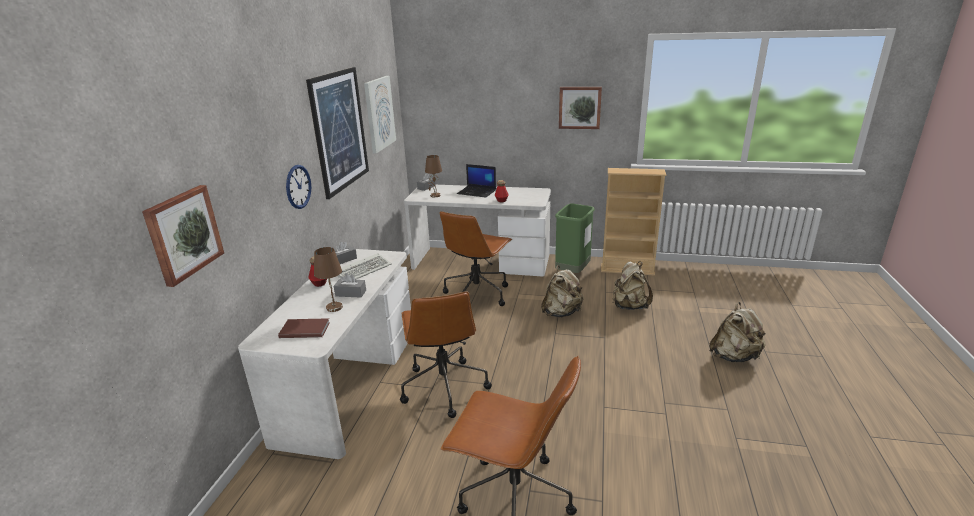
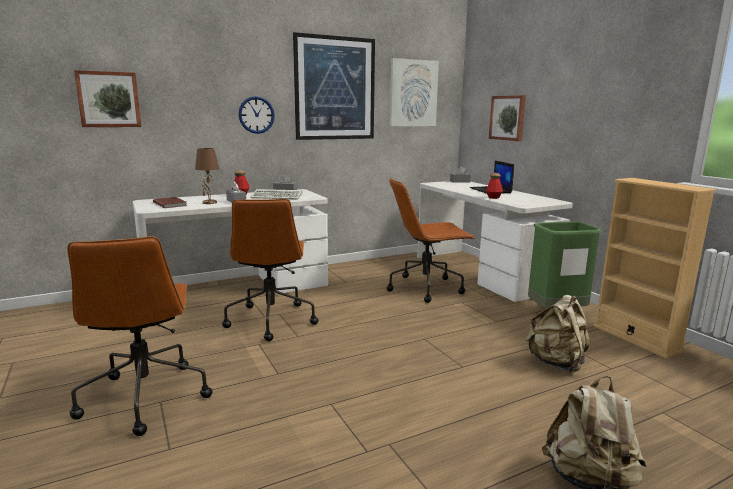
camera: 50 degrees right, 10 degrees down
brown office chair [400,291,492,418] -> brown office chair turned 45 degrees counterclockwise [222,199,318,341]
brown table lamp [425,155,442,198] -> none
beige backpack [541,265,584,318] -> none
picture [559,87,602,129] -> picture moved to [489,95,526,141]

